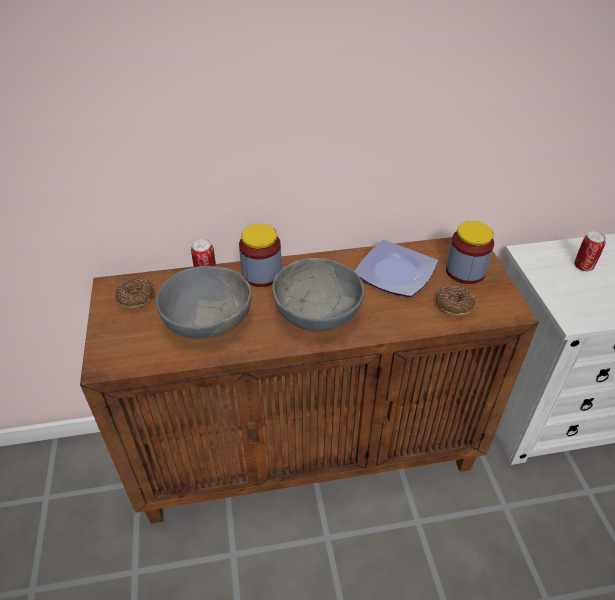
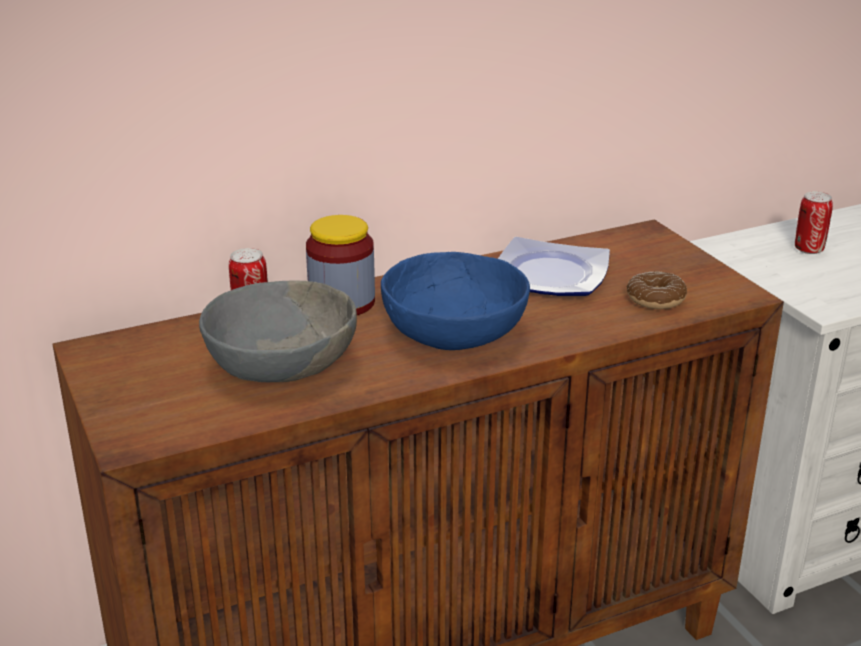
camera: 15 degrees left, 15 degrees down
donut [115,278,154,308] -> none
grey bowl [272,258,364,331] -> blue bowl [381,252,530,350]
jar [446,221,494,284] -> none

